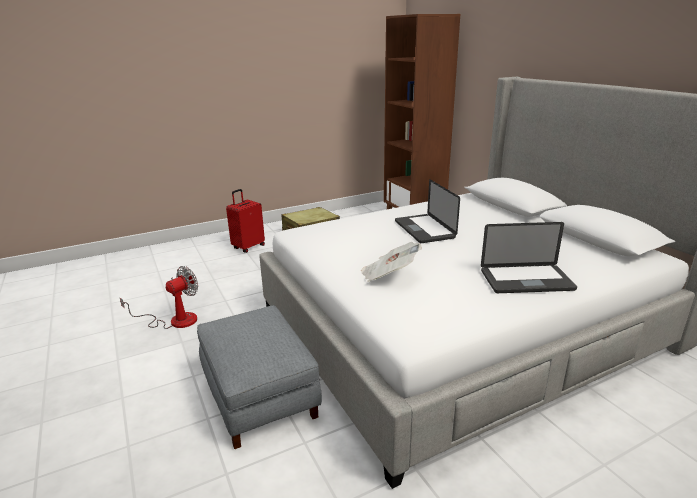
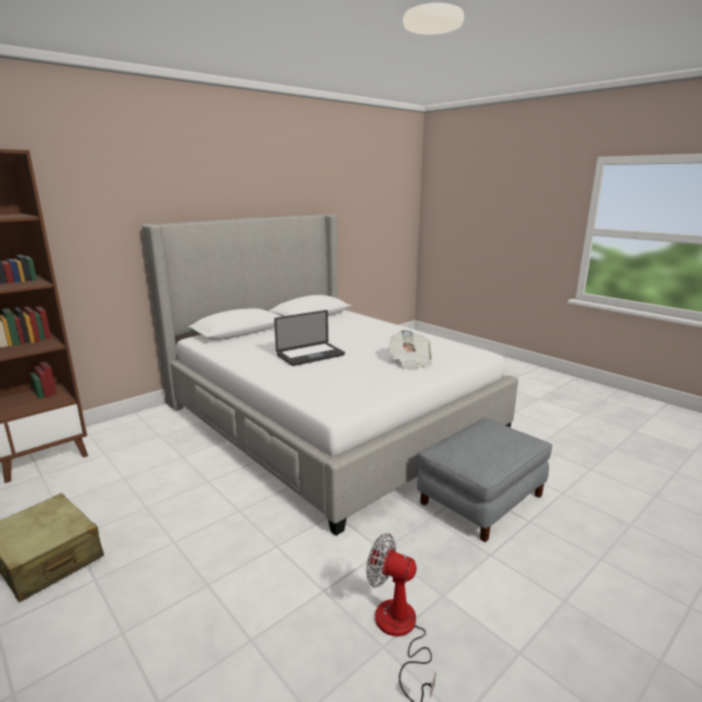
camera: 105 degrees left, 5 degrees down
red suitcase [226,189,265,253] -> none
laptop [481,222,577,293] -> none

